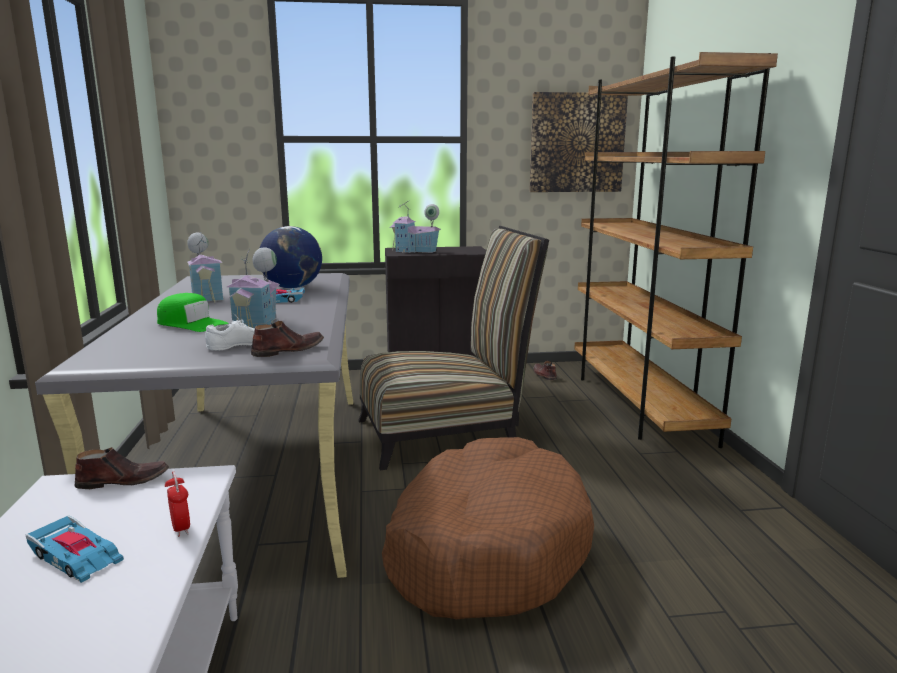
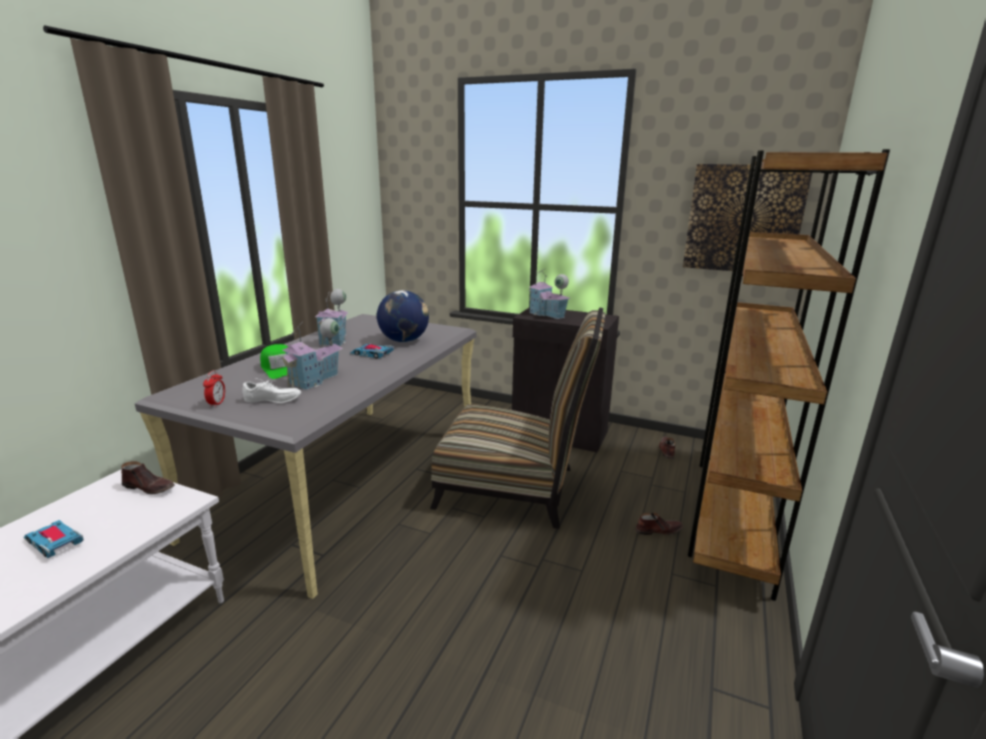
camera: 30 degrees right, 5 degrees up
toy car [26,515,124,583] -> toy car turned 150 degrees clockwise [24,520,84,558]
alarm clock [165,472,190,537] -> alarm clock moved to [203,370,225,408]
brown shoe [251,321,324,357] -> brown shoe moved to [635,513,683,535]
brown dog bed [382,437,594,619] -> none

